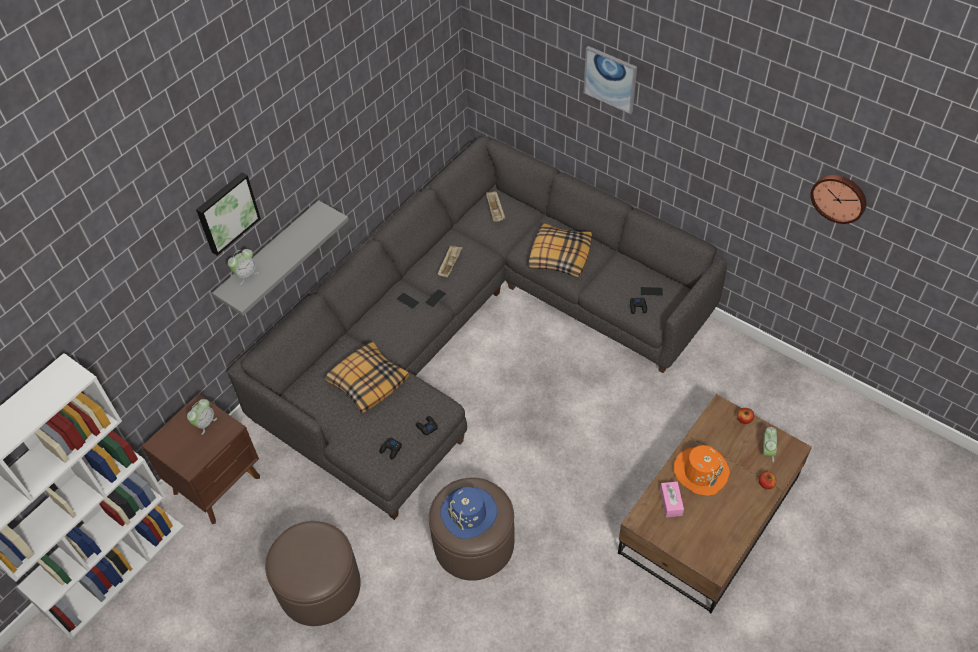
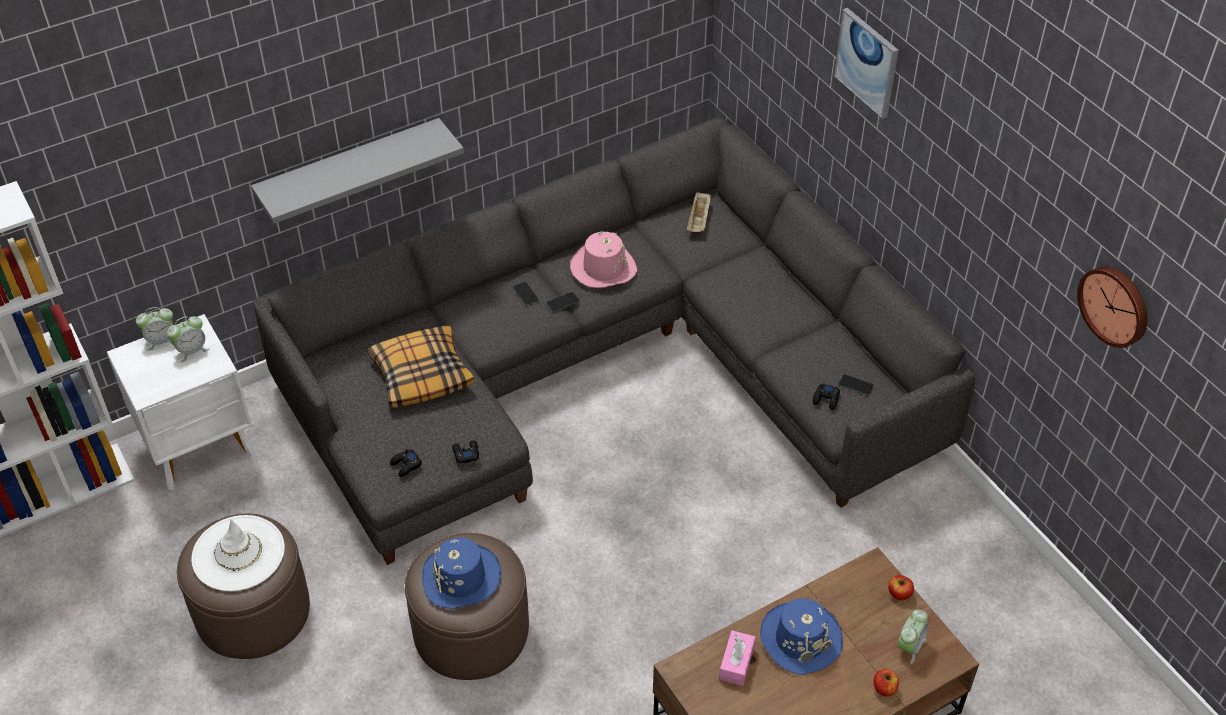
camera: 20 degrees right, 5 degrees down
brown nightstand [142,394,260,524] -> white nightstand [107,314,254,490]
picture [196,172,261,256] -> none
alarm clock [228,249,259,285] -> alarm clock moved to [136,307,173,351]
beige tray [437,246,463,277] -> pink hat [570,231,637,288]
pillow [529,223,592,278] -> none
orange hat [673,445,730,496] -> blue hat [760,598,843,675]
none -> white hat [191,515,285,591]

